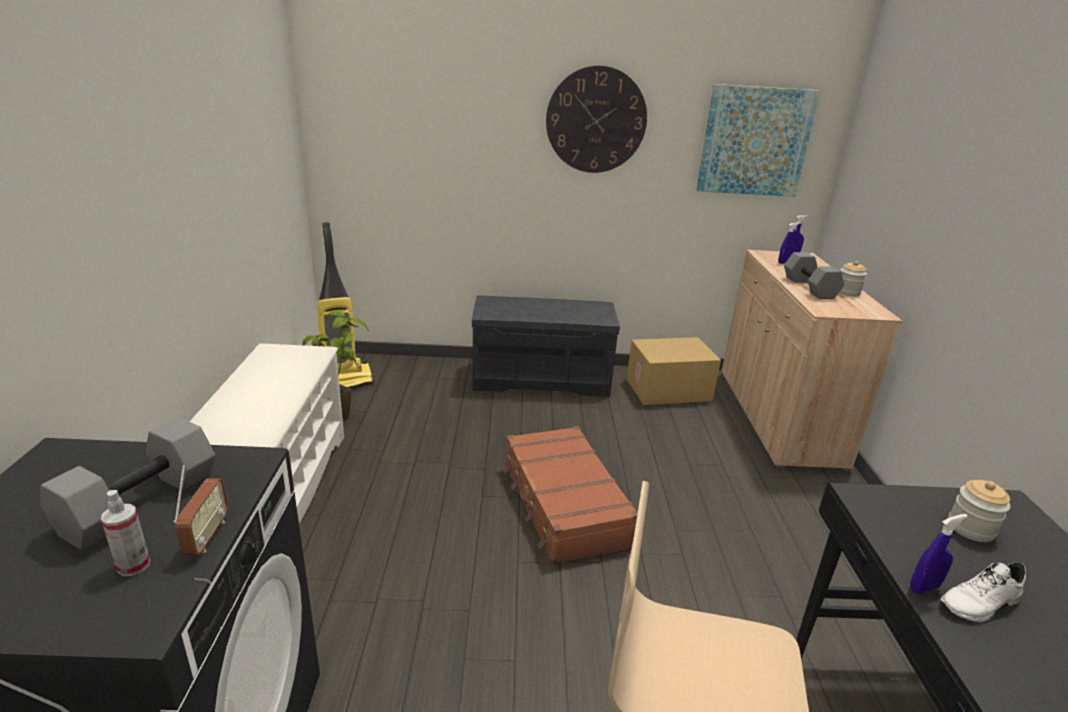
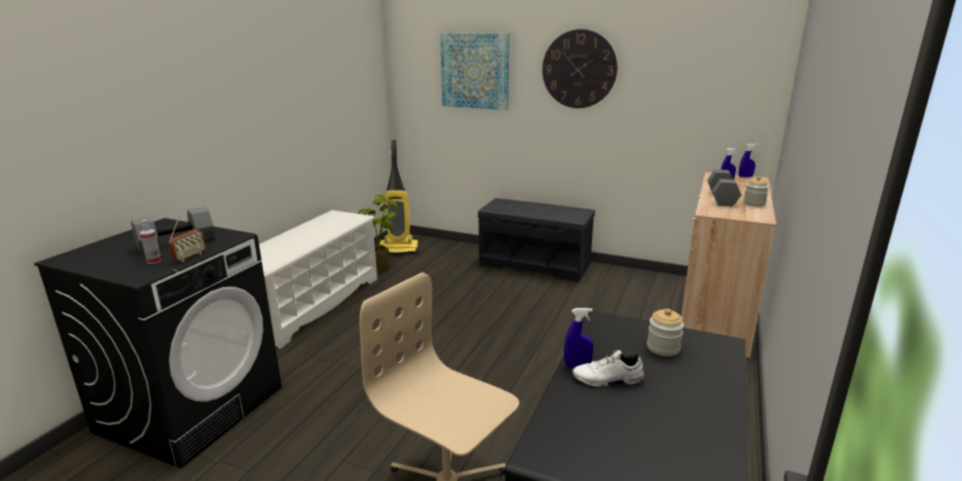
camera: 25 degrees right, 5 degrees down
brown suitcase [503,426,638,564] -> none
cardboard box [626,337,721,405] -> none
picture [696,84,820,197] -> picture moved to [440,33,509,110]

